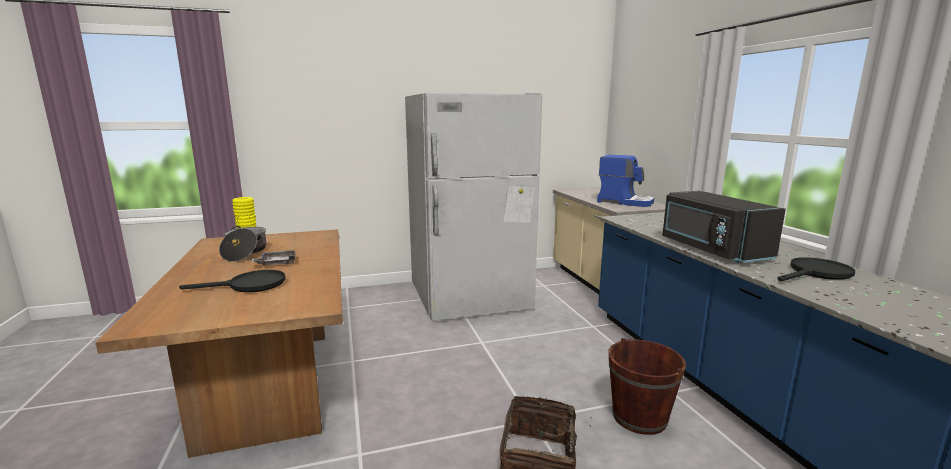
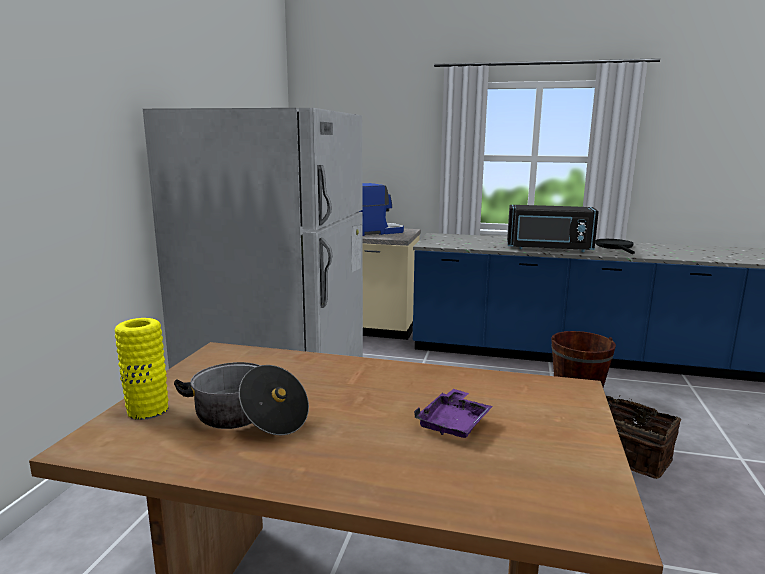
camera: 60 degrees left, 0 degrees up
black frying pan [179,270,286,292] -> purple tray [414,389,493,438]
grey tray [251,250,295,265] -> none

